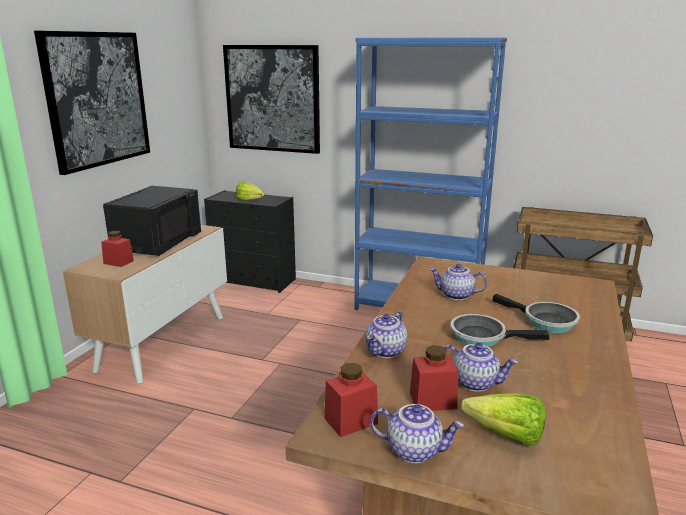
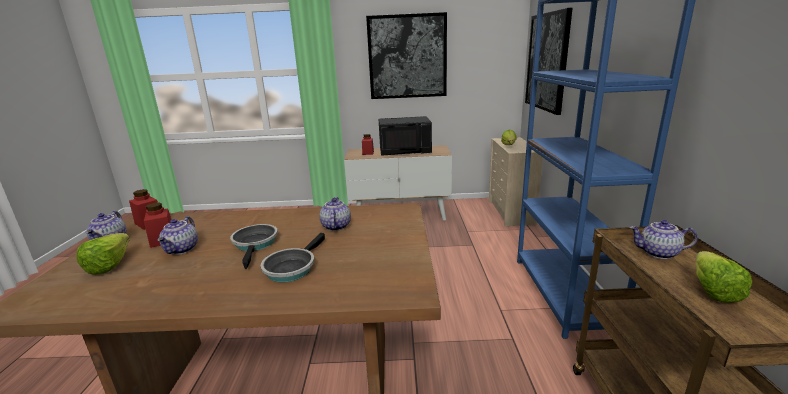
camera: 70 degrees right, 0 degrees up
black dresser [204,190,296,293] -> beige dresser [489,137,543,226]
teapot [366,311,407,358] -> teapot moved to [629,220,698,259]
none -> lettuce [695,251,752,303]

